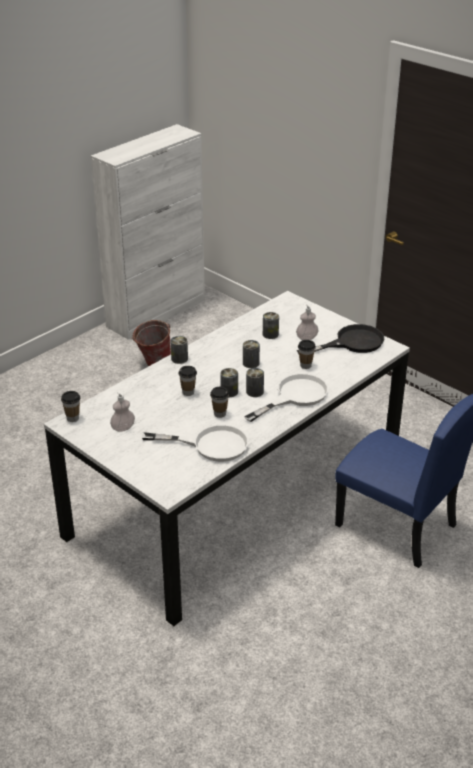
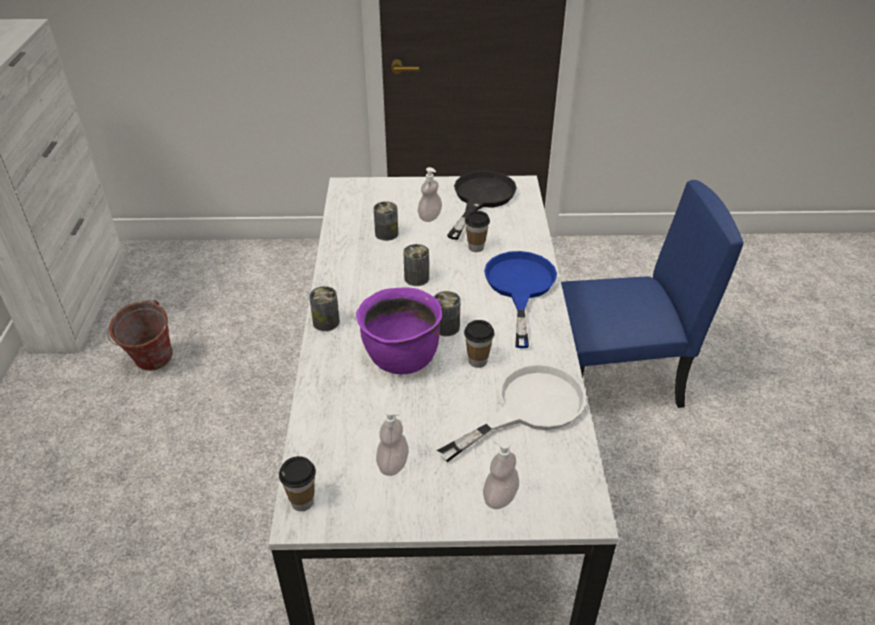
camera: 45 degrees left, 5 degrees up
cup [178,366,197,396] -> purple cooking pot [356,287,442,374]
white frying pan [244,373,328,422] -> blue frying pan [484,251,557,348]
can [246,368,264,397] -> none
none -> soap dispenser [483,440,519,509]

